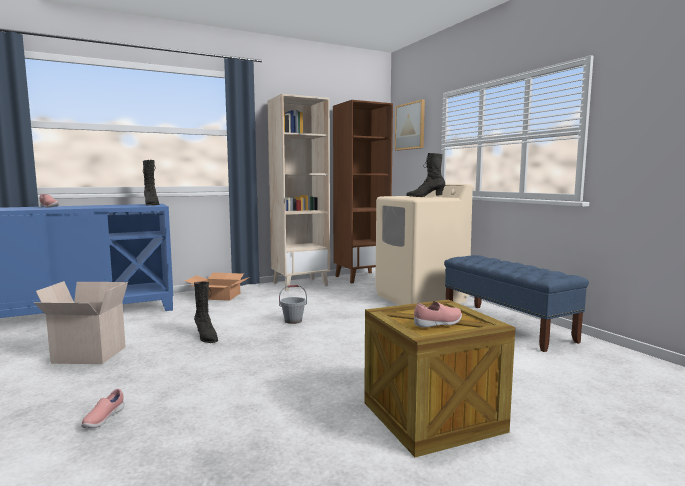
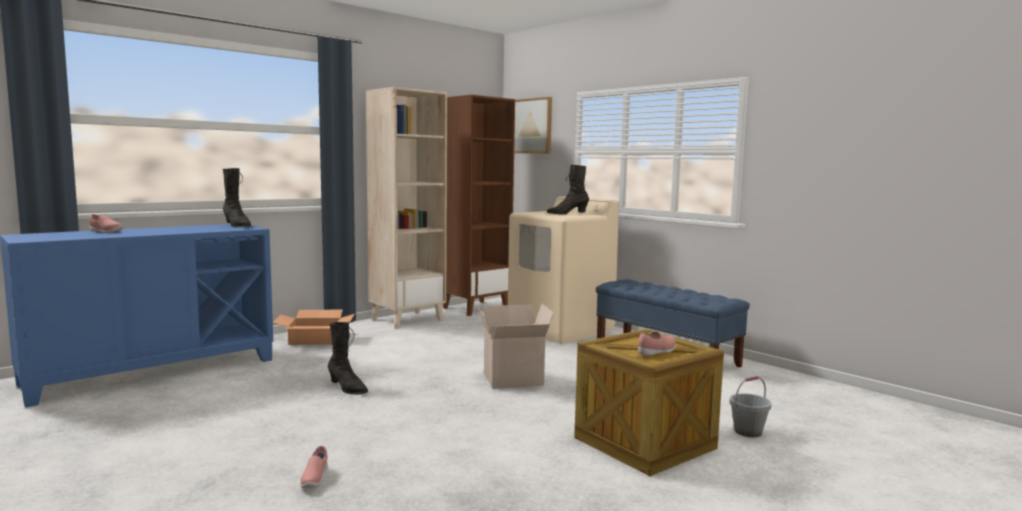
camera: 15 degrees left, 0 degrees up
cardboard box [34,281,128,364] -> cardboard box moved to [477,304,554,389]
grey bucket [279,285,307,324] -> grey bucket moved to [729,376,771,437]

